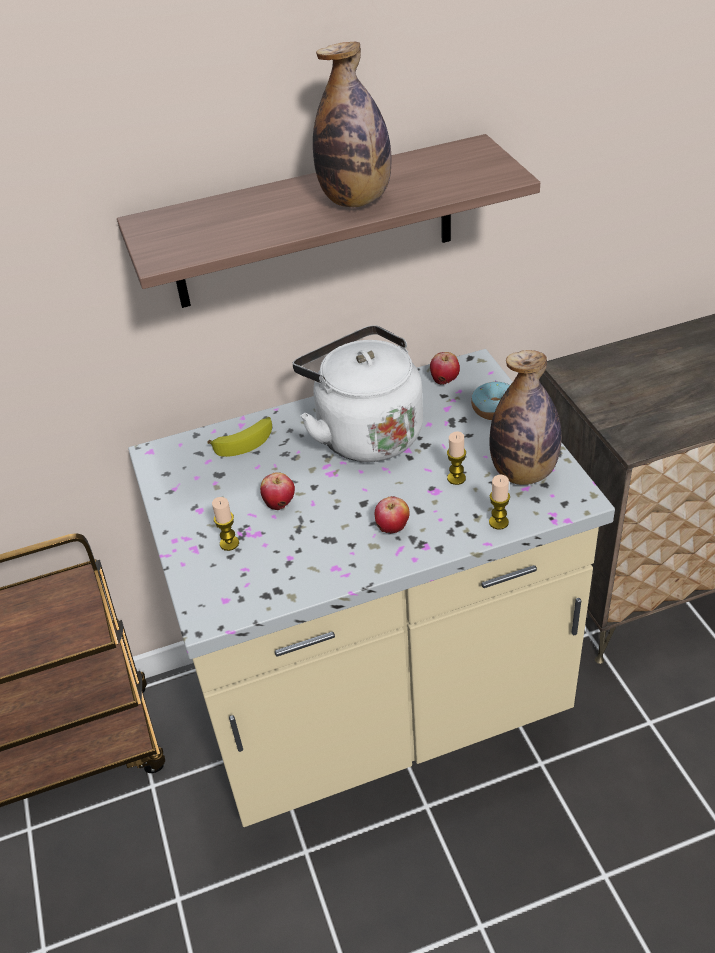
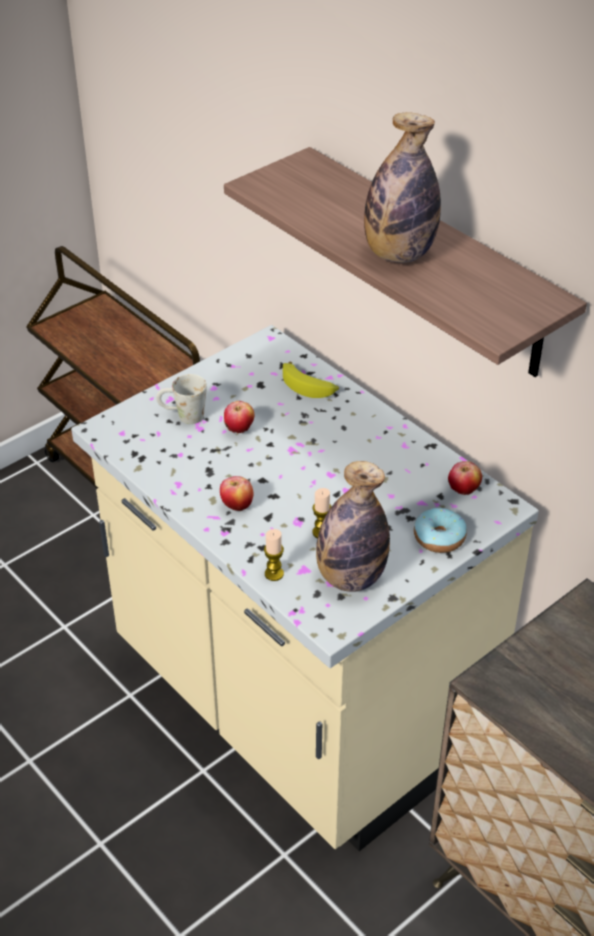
camera: 65 degrees right, 0 degrees up
candle [212,497,239,551] -> white mug [156,374,207,424]
white kettle [293,325,423,462] -> none

